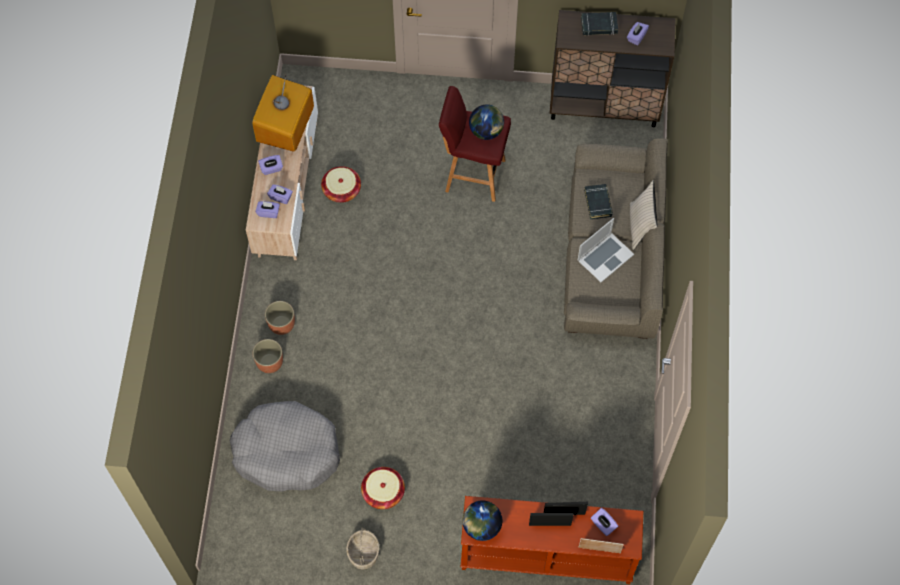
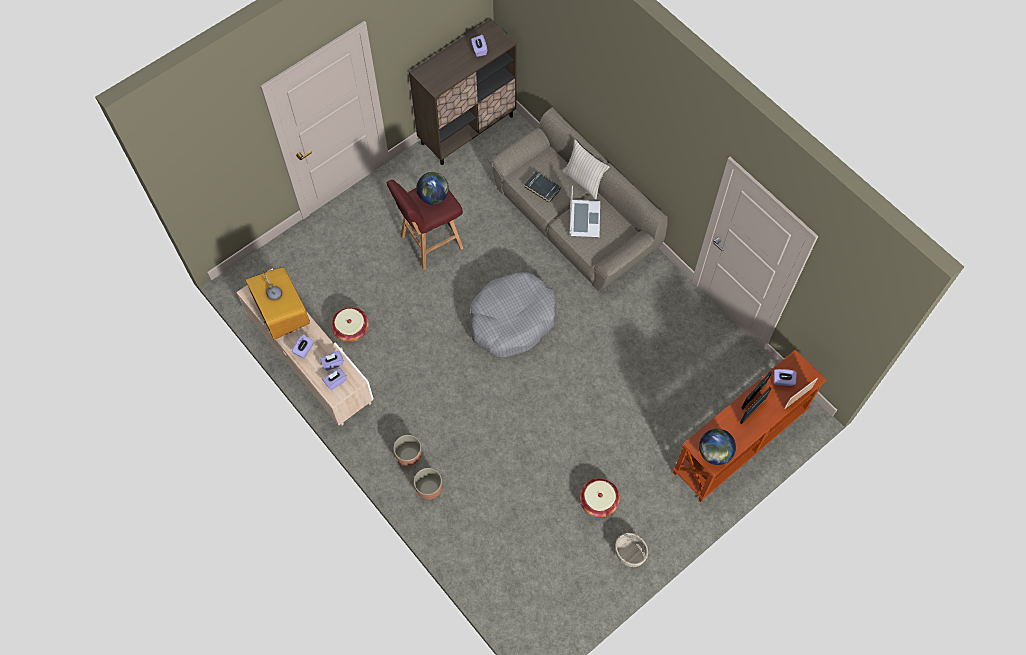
camera: 45 degrees left, 0 degrees up
grey dog bed [230,401,340,491] -> grey dog bed moved to [471,272,556,358]
black book [581,12,618,36] -> none

